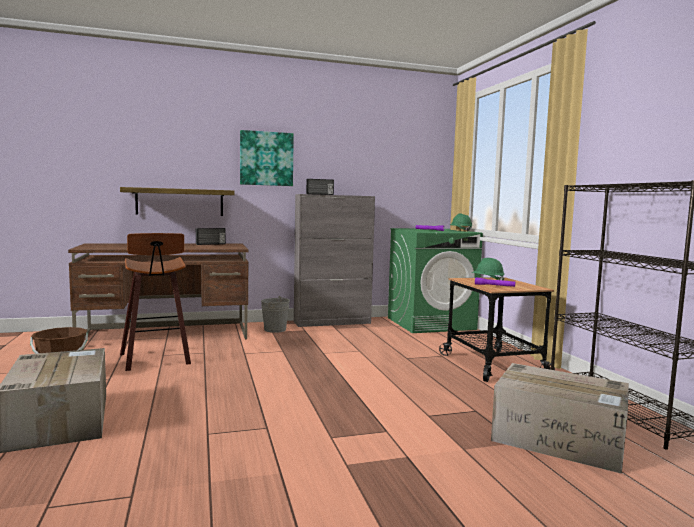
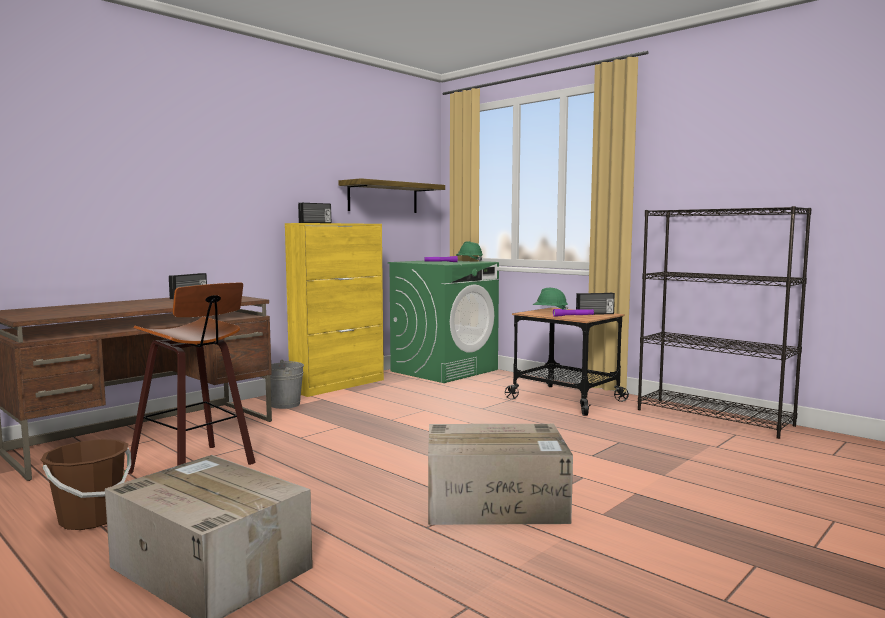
camera: 30 degrees left, 0 degrees up
shelf [120,187,234,216] -> shelf moved to [339,178,445,213]
picture [240,130,294,186] -> none
grey cabinet [294,194,375,327] -> yellow cabinet [285,223,384,397]
cardboard box [491,363,629,474] -> cardboard box moved to [428,424,573,525]
none -> radio [576,293,615,315]

